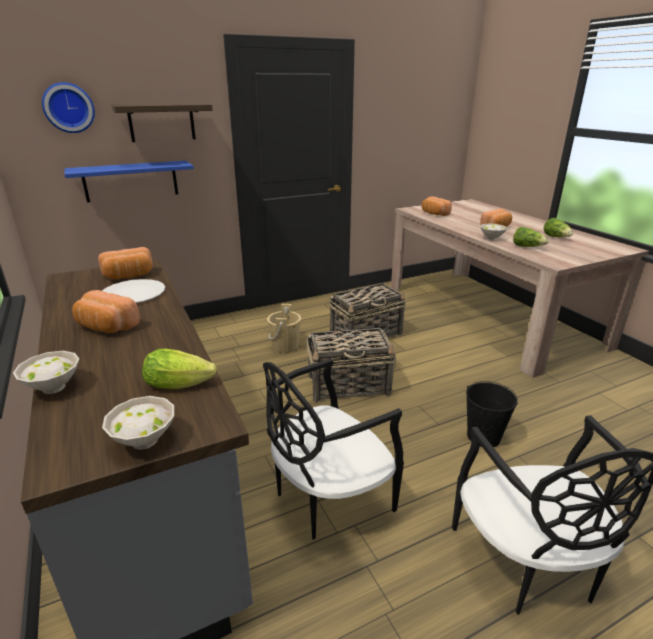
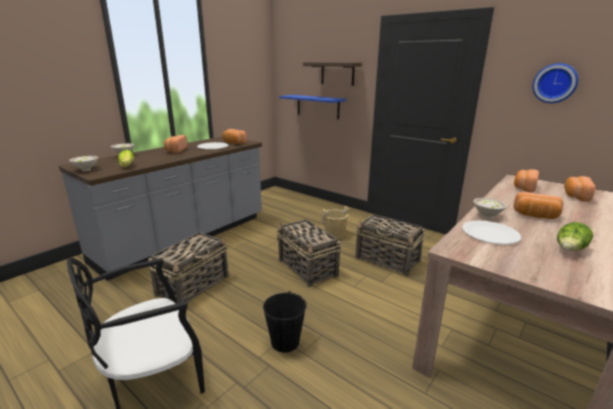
camera: 65 degrees right, 5 degrees down
wall clock [42,82,95,133] -> wall clock moved to [533,63,578,103]
black chair [263,358,404,540] -> basket [148,232,228,303]
lettuce [513,227,549,247] -> white plate [462,221,521,245]
none -> bread [564,176,595,202]

